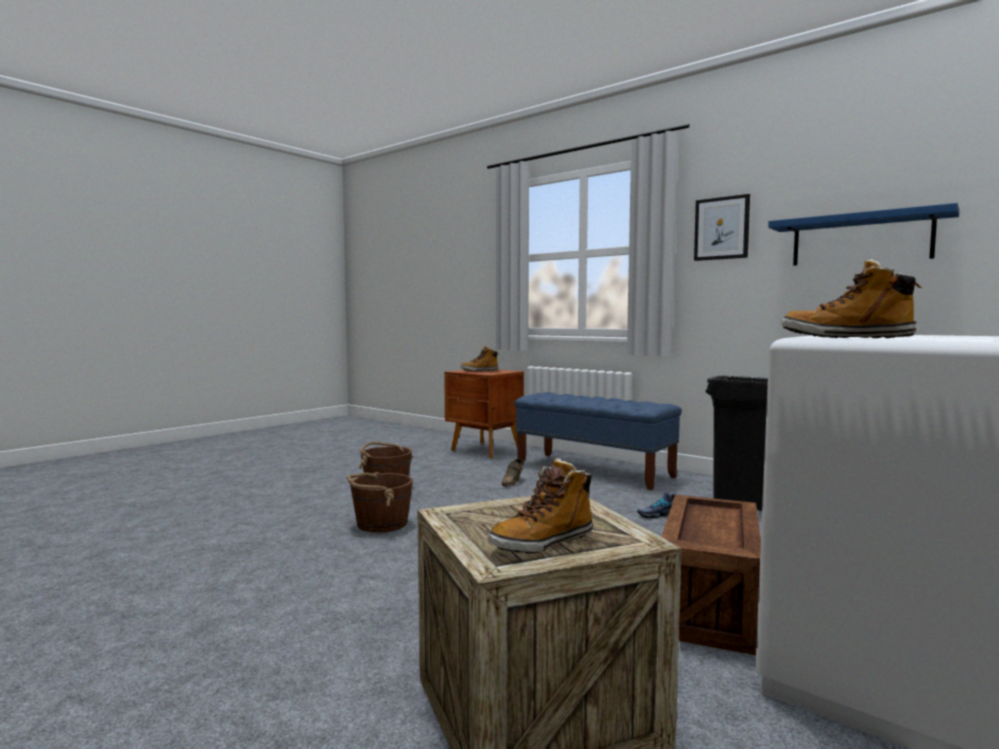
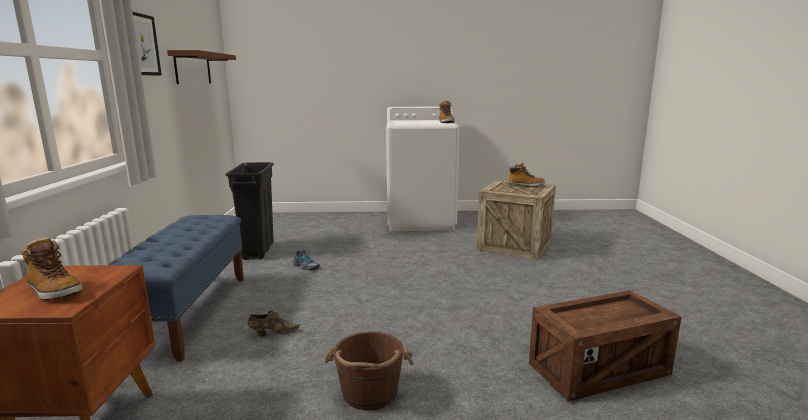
camera: 130 degrees left, 10 degrees up
brown bucket [347,472,413,533] -> none
crate [662,495,761,655] -> crate moved to [529,290,681,402]
blue shelf [768,203,959,266] -> brown shelf [167,50,236,84]

